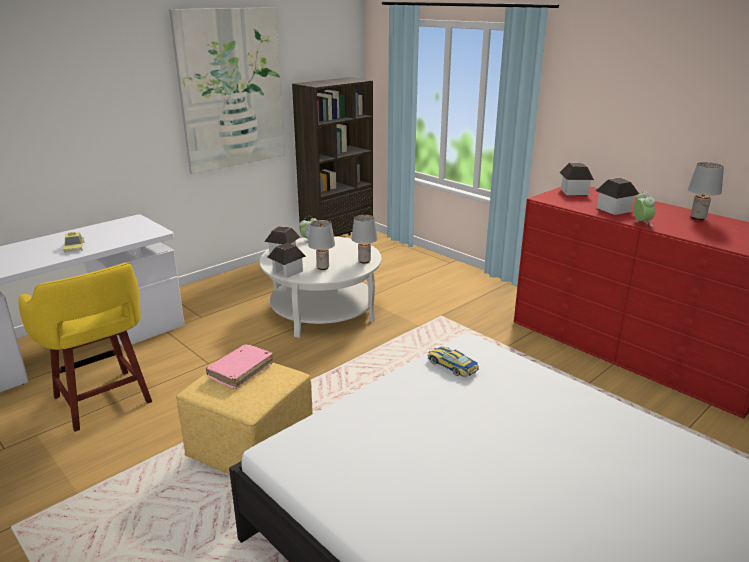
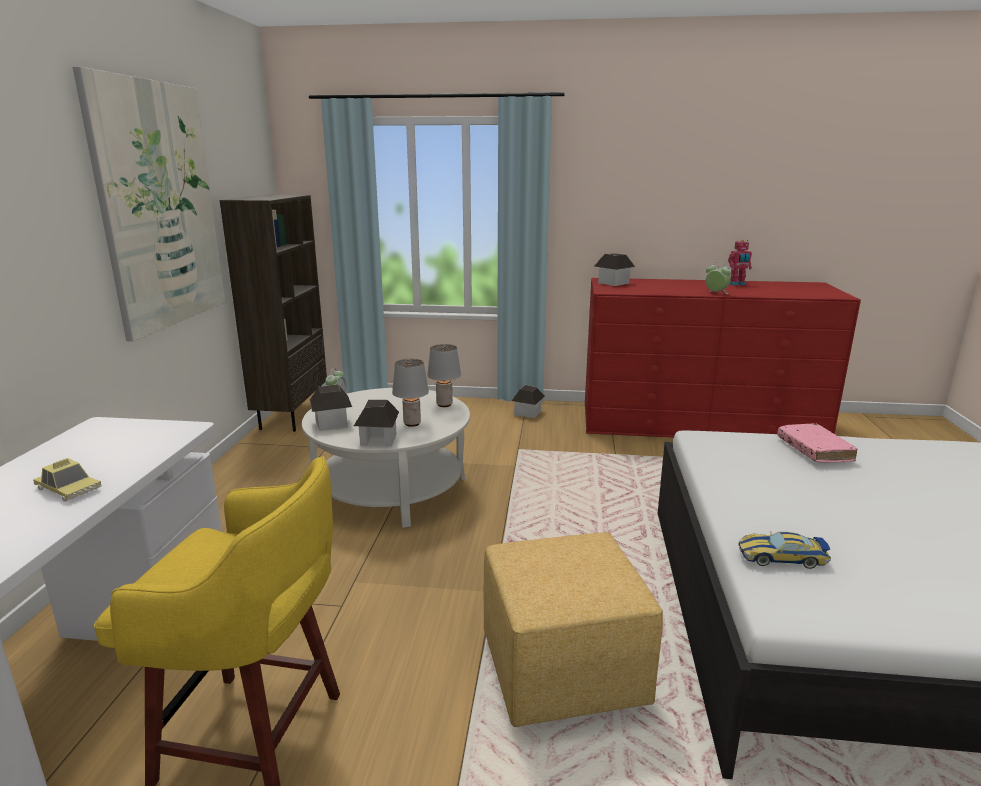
camera: 40 degrees left, 5 degrees down
pink book [206,345,273,389] -> pink book moved to [777,423,858,463]
toy car [427,346,479,377] -> toy car moved to [738,532,831,569]
toy house [596,177,639,215] -> toy house moved to [512,385,545,418]
grey table lamp [688,162,724,220] -> toy robot [728,239,752,285]

